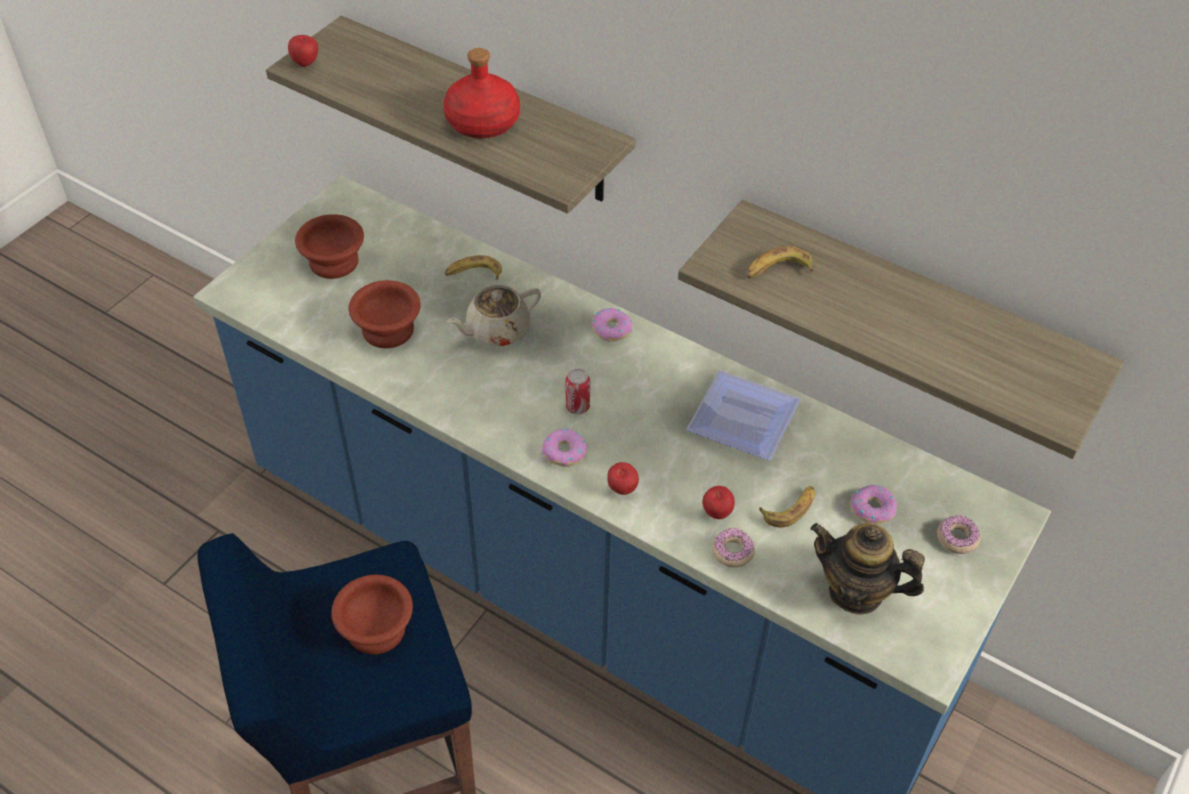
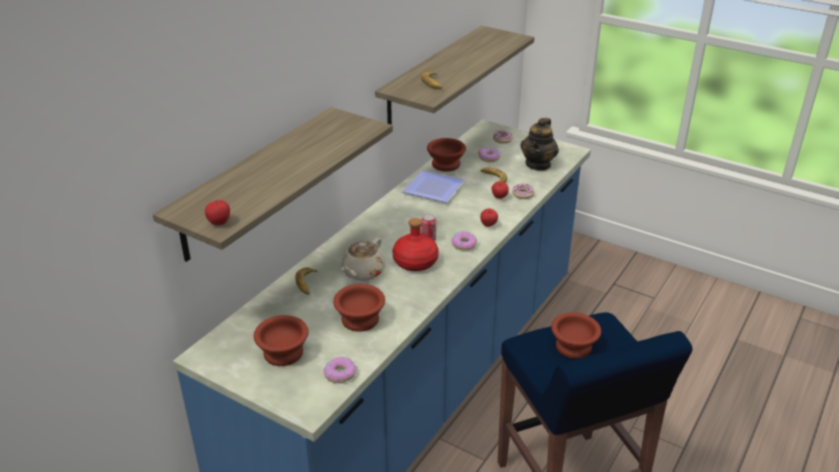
camera: 90 degrees left, 15 degrees down
red bottle [443,48,520,138] -> red bottle moved to [392,218,439,271]
beige teapot [446,285,541,346] -> beige teapot turned 60 degrees clockwise [342,238,385,281]
donut [592,308,633,342] -> donut moved to [323,357,356,383]
none -> brown bowl [427,138,466,172]

